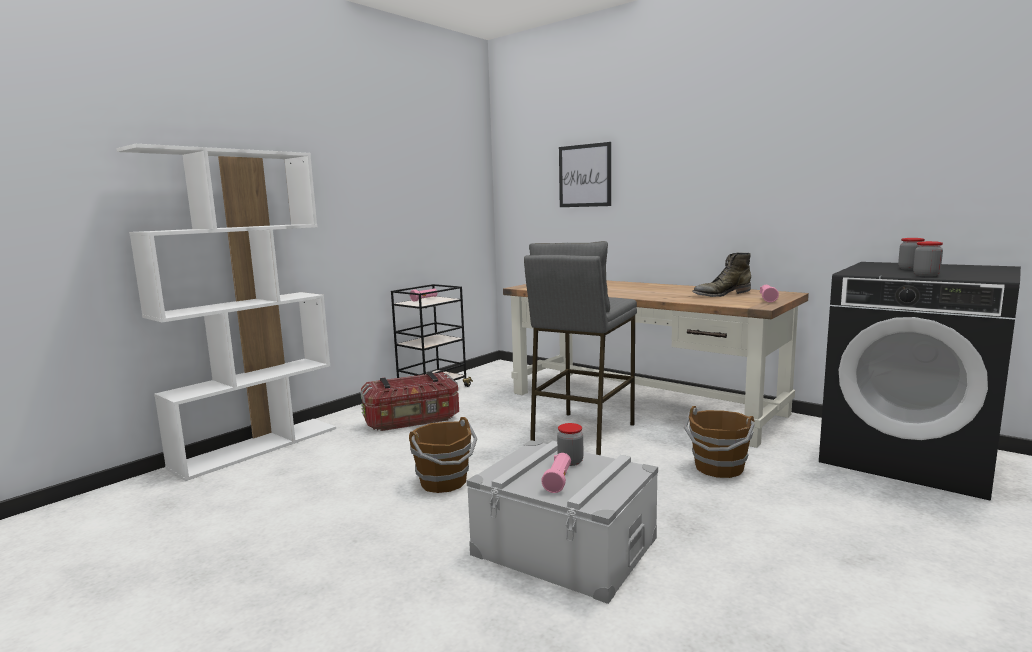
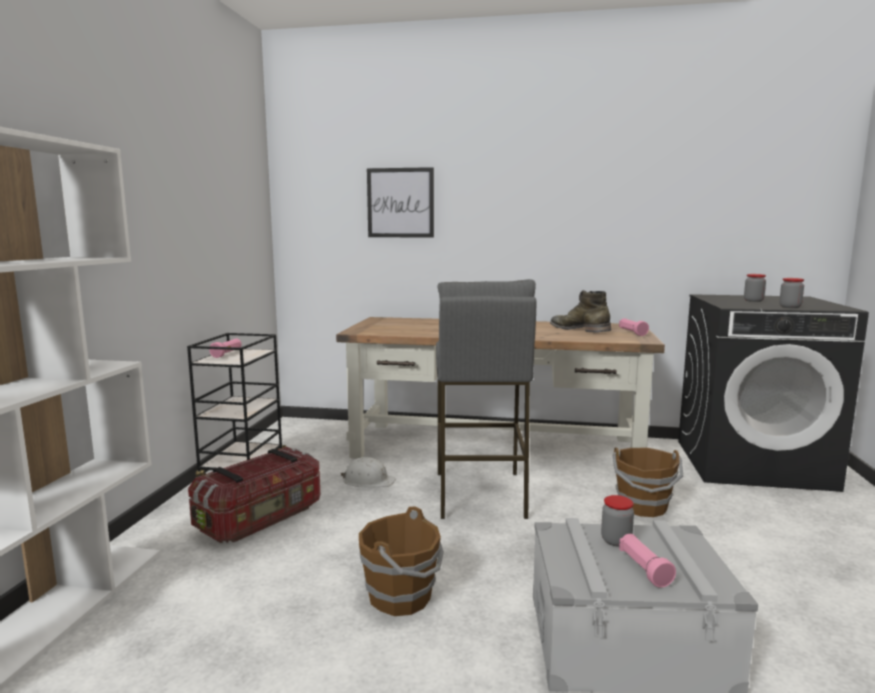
camera: 30 degrees left, 0 degrees up
green boot [692,253,751,297] -> green boot turned 105 degrees clockwise [550,290,611,333]
none -> white hard hat [341,457,396,487]

